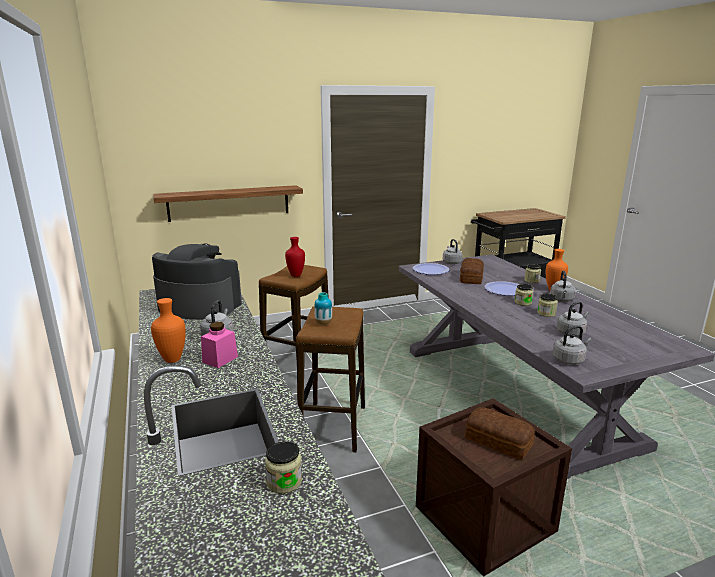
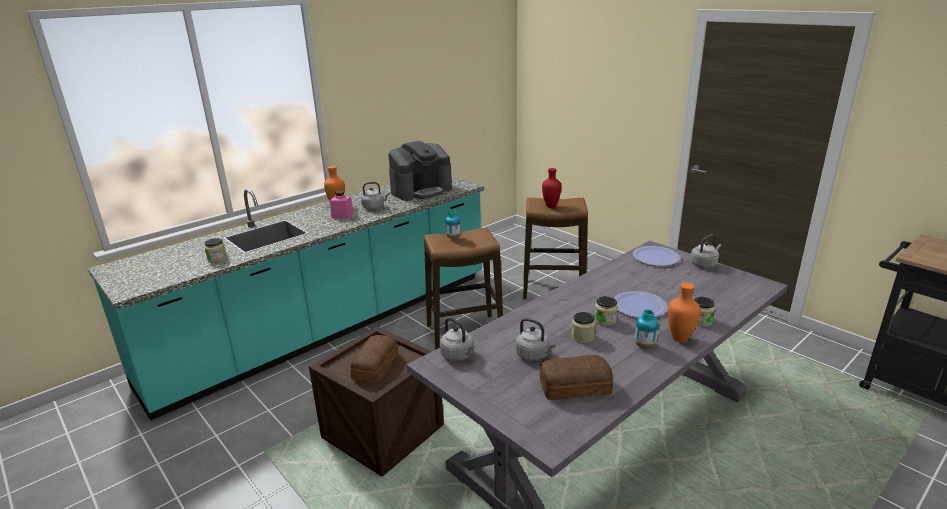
camera: 70 degrees right, 5 degrees up
coffee machine [152,244,242,320] -> coffee machine turned 60 degrees clockwise [388,141,452,201]
shelf [153,185,303,222] -> none
bread [460,258,484,284] -> bread moved to [540,355,613,400]
grey kettle [550,271,576,302] -> vase [635,309,659,349]

